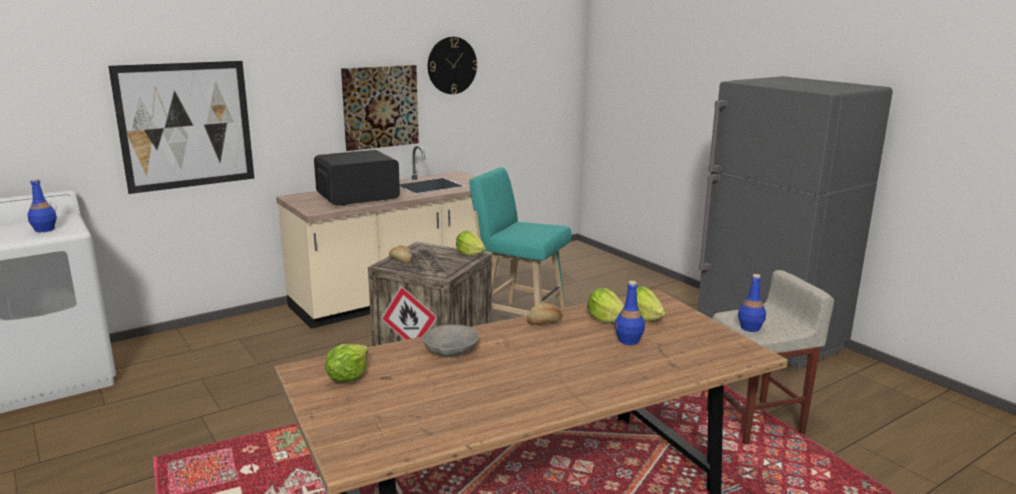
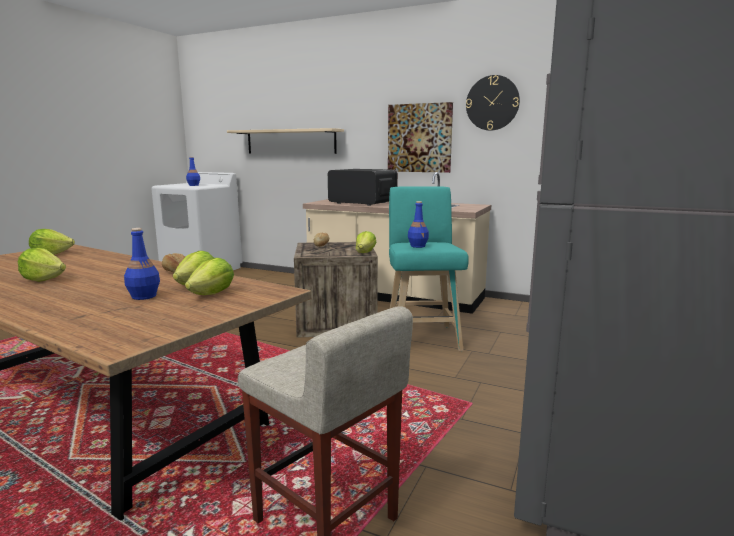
camera: 60 degrees right, 5 degrees down
picture [108,61,254,194] -> beige shelf [227,128,344,154]
grey bowl [422,324,479,357] -> none
blue bottle [738,274,766,332] -> blue bottle moved to [408,201,429,248]
none -> lettuce [18,248,66,282]

